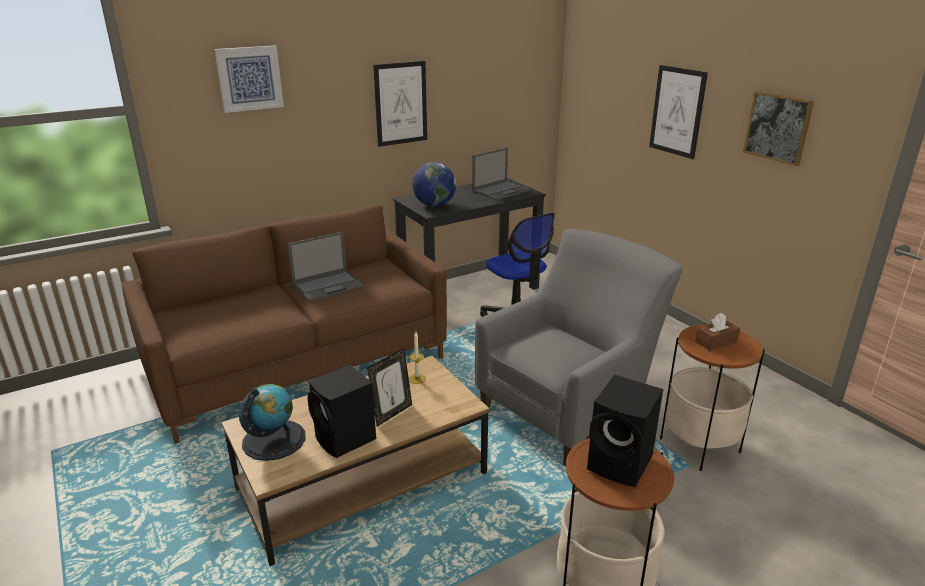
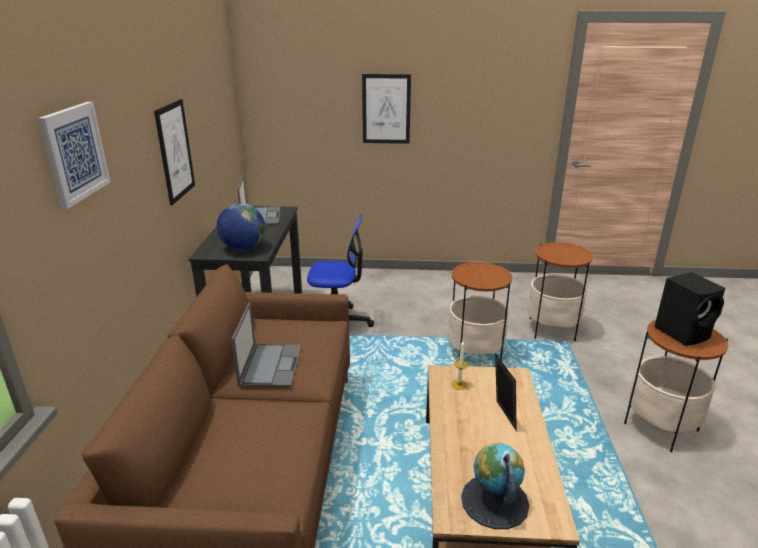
camera: 55 degrees left, 0 degrees up
black speaker [307,365,376,458] -> none
grey armchair [475,229,683,466] -> side table [447,262,513,360]
brown tissue box [695,313,740,351] -> none
picture [743,91,814,166] -> none

